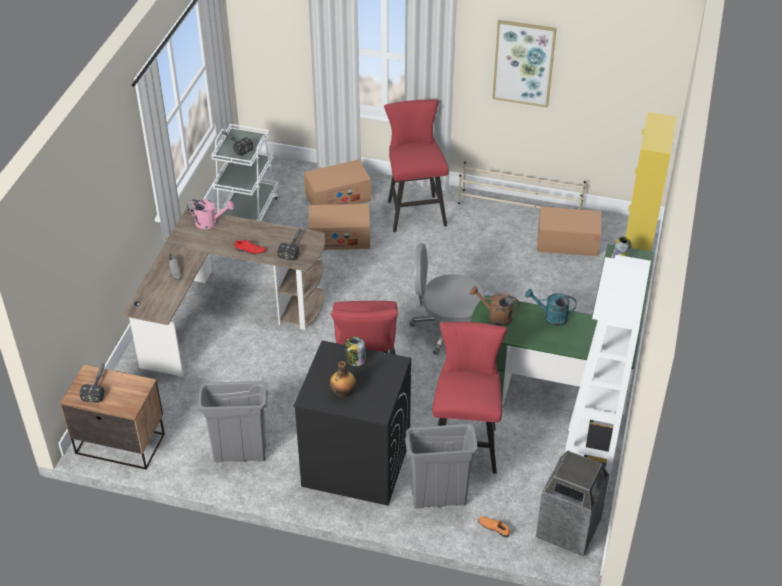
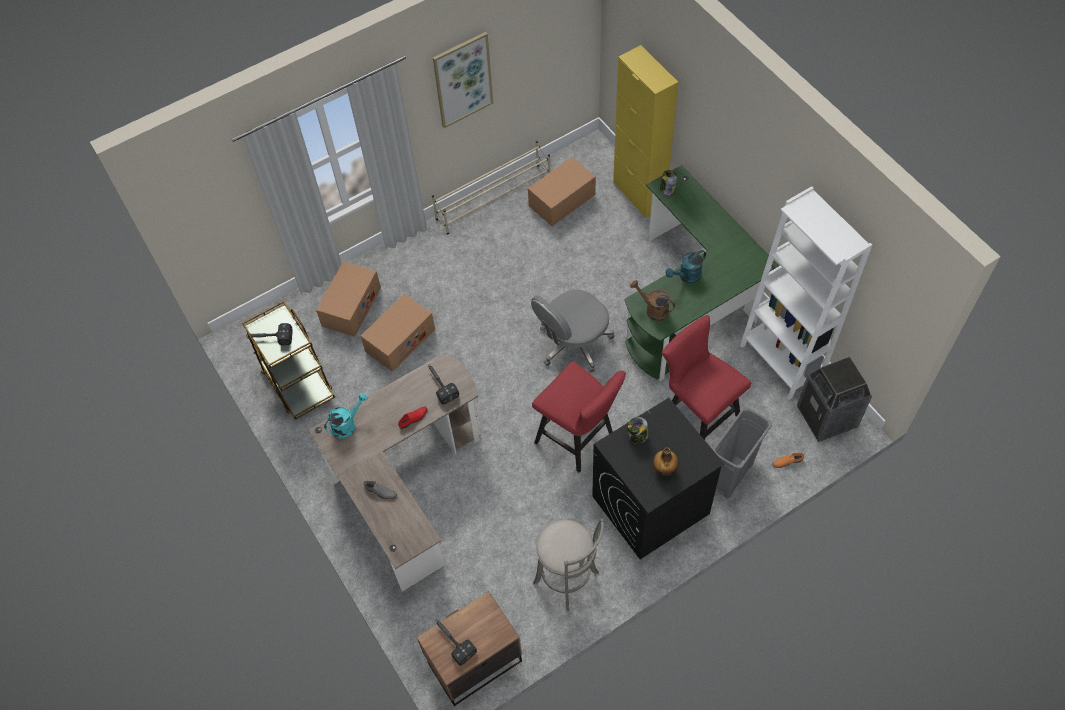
camera: 45 degrees left, 15 degrees up
pink watering can [187,199,234,229] -> turquoise watering can [324,393,368,439]
grey trash can [198,381,268,462] -> grey stool [533,518,604,610]
white cart [211,124,278,221] -> brown cart [242,301,335,420]
red stool [384,99,449,232] -> none
brown watering can [470,286,520,326] -> brown watering can turned 60 degrees clockwise [630,280,675,321]

